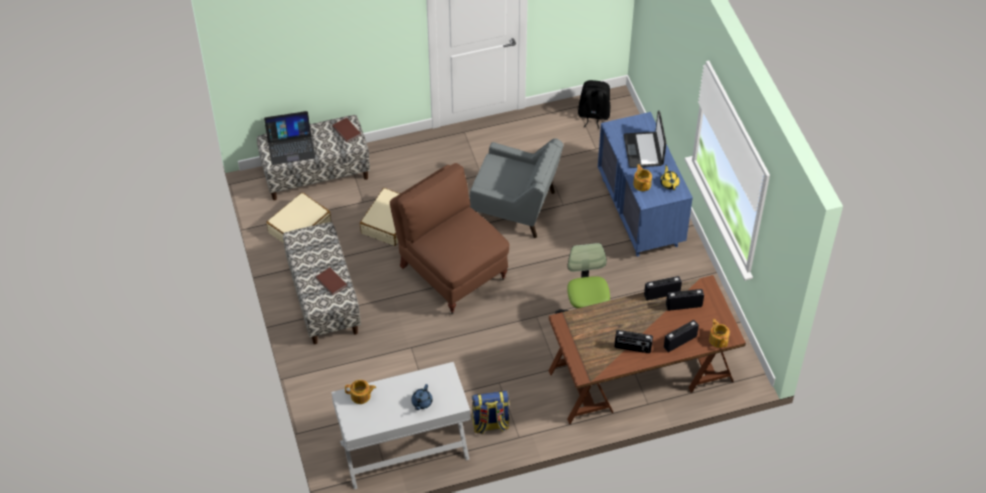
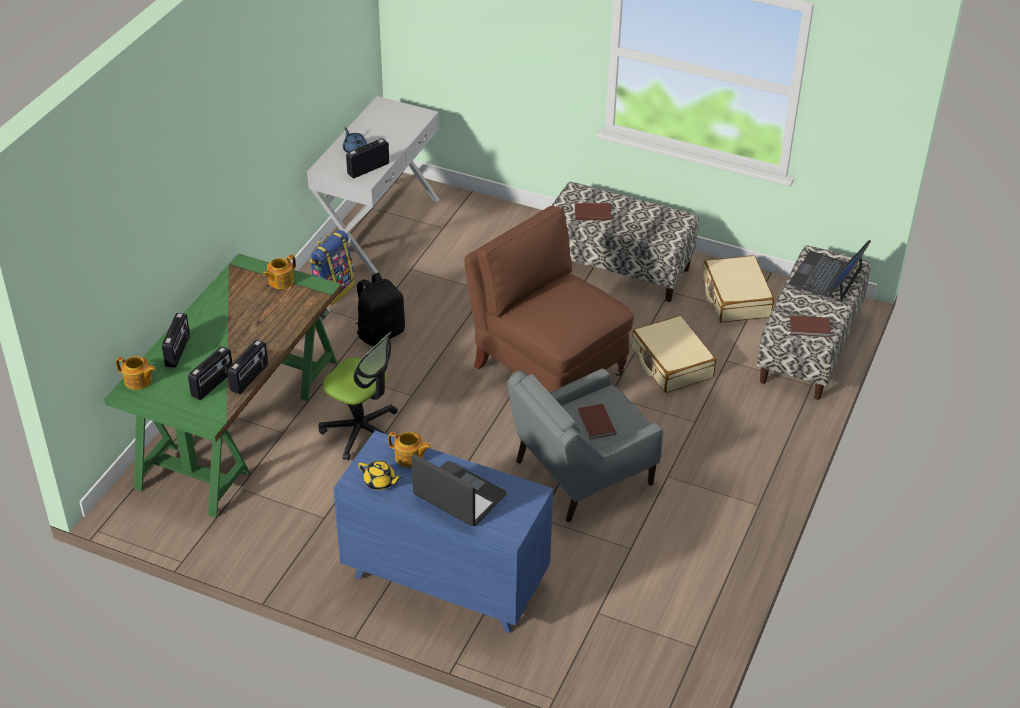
camera: 130 degrees right, 10 degrees down
teapot [345,380,376,404] -> teapot moved to [263,255,296,289]
brown armchair [390,163,510,314] -> brown armchair turned 135 degrees counterclockwise [464,205,634,393]
brown desk [548,275,746,424] -> green desk [104,253,342,518]
black backpack [578,80,610,129] -> black backpack moved to [356,273,405,346]
radio [614,330,653,353] -> radio moved to [346,138,389,178]
none -> brown book [578,404,617,440]

